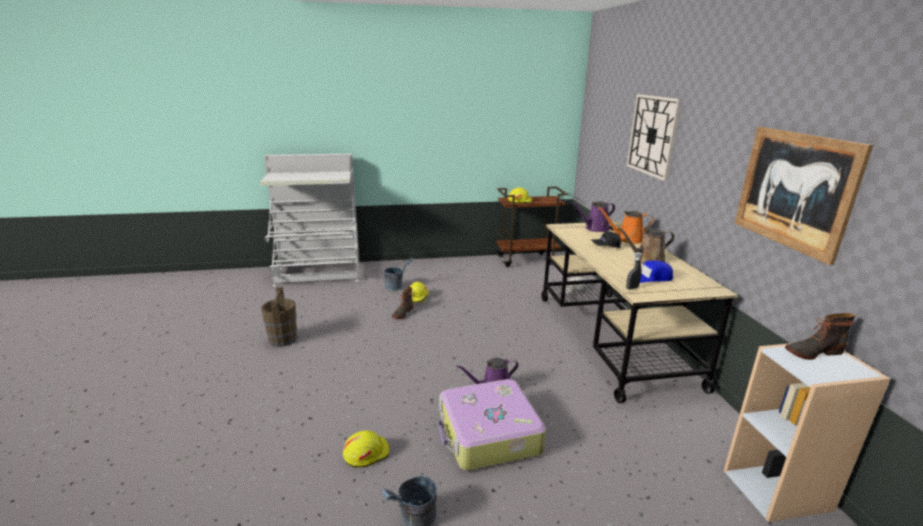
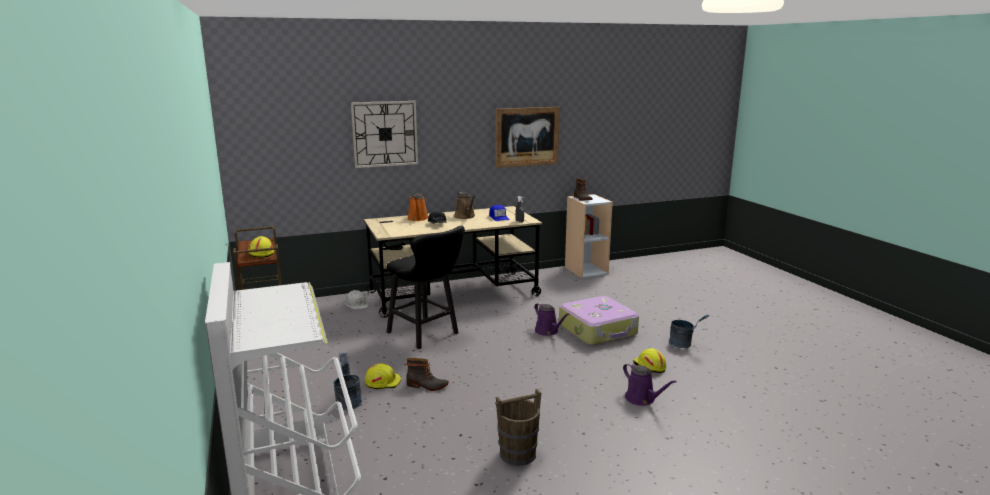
camera: 100 degrees left, 5 degrees down
purple watering can [572,201,615,232] -> purple watering can moved to [623,362,677,406]
none -> black stool [386,226,465,349]

